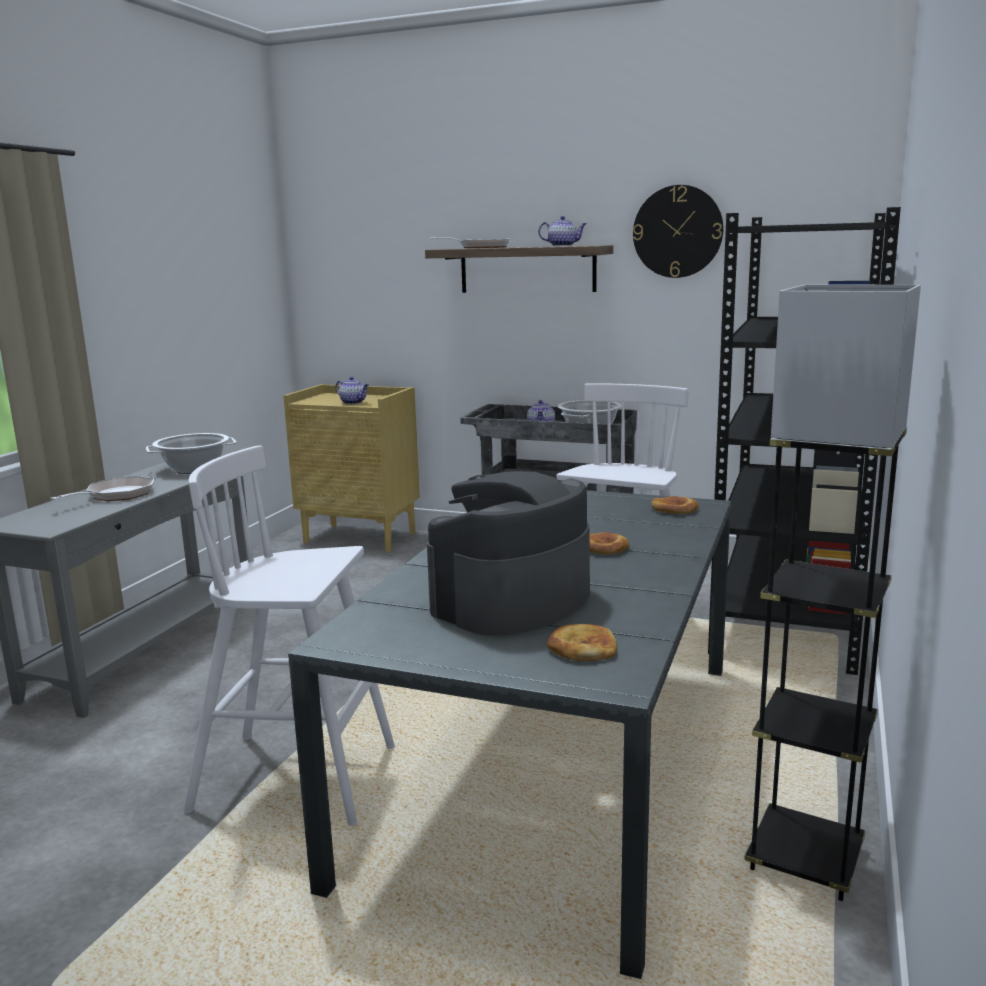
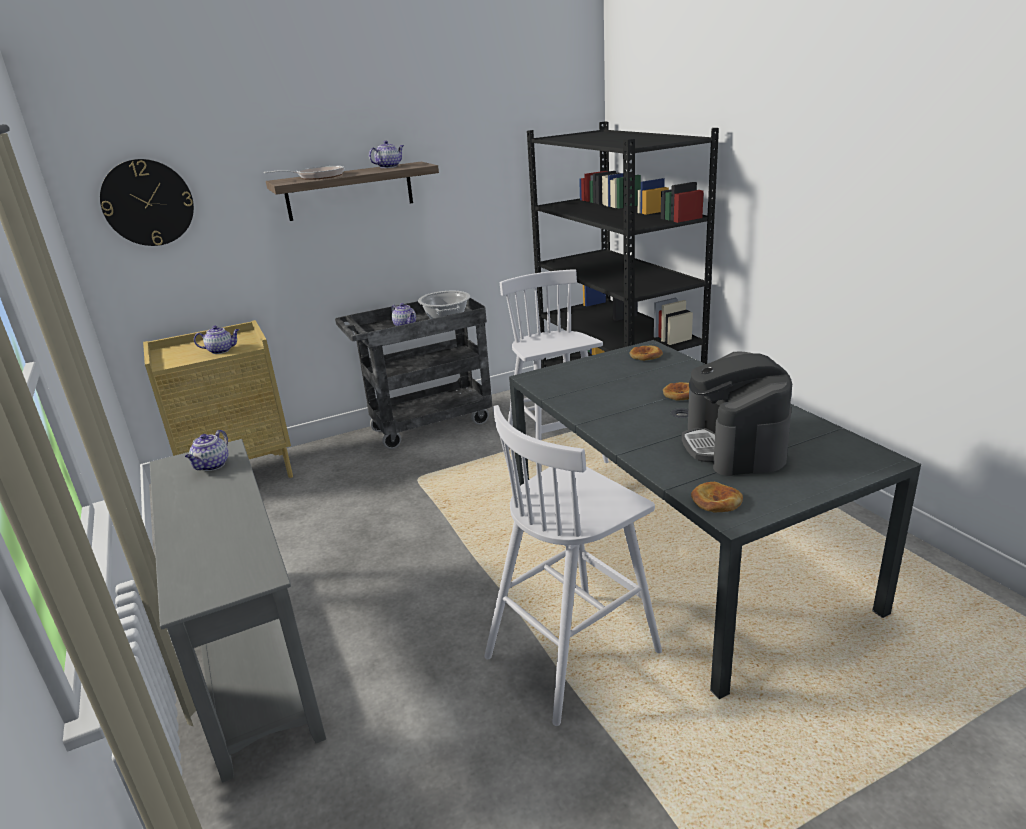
camera: 45 degrees left, 10 degrees up
frying pan [50,476,154,501] -> none
cooking pot [146,433,237,474] -> teapot [185,430,228,471]
bread [547,624,617,661] -> bread moved to [691,482,743,513]
wall clock [633,185,723,278] -> wall clock moved to [100,159,194,246]
grey floor lamp [744,284,921,901] -> none

